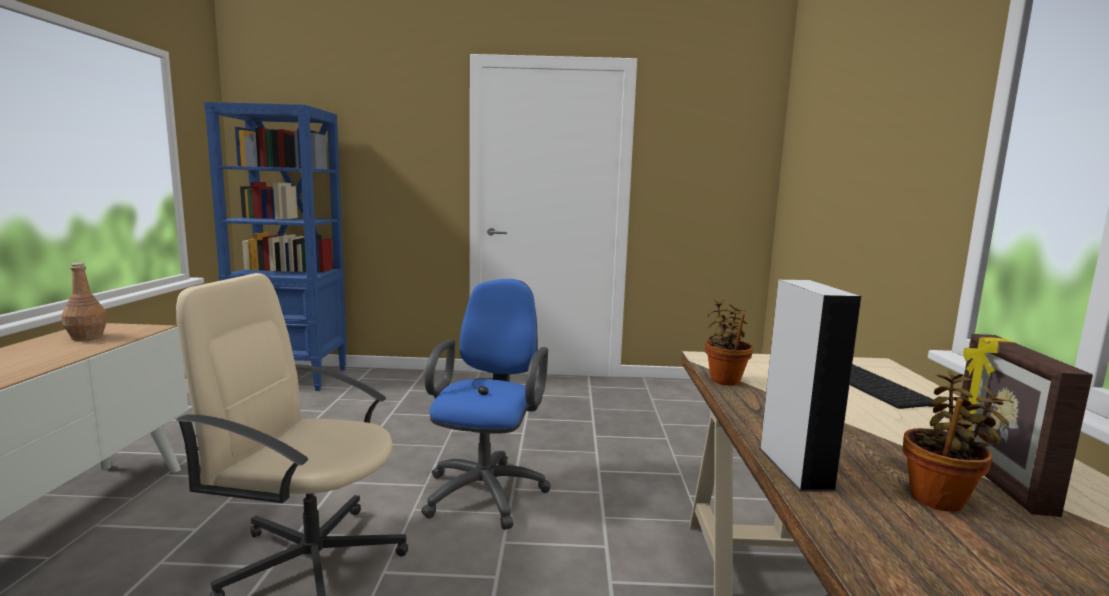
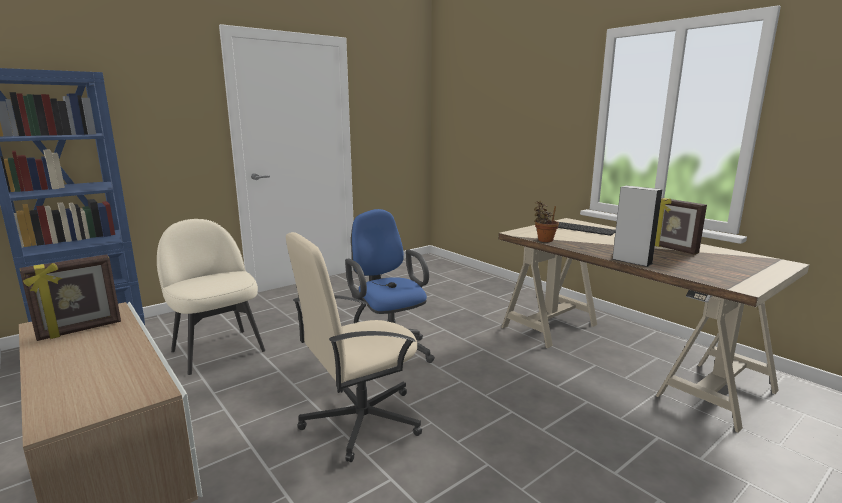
camera: 40 degrees left, 5 degrees up
brown bottle [62,263,108,341] -> picture frame [20,254,121,341]
potted plant [903,370,1013,512] -> none
none -> beige chair [157,219,265,375]

